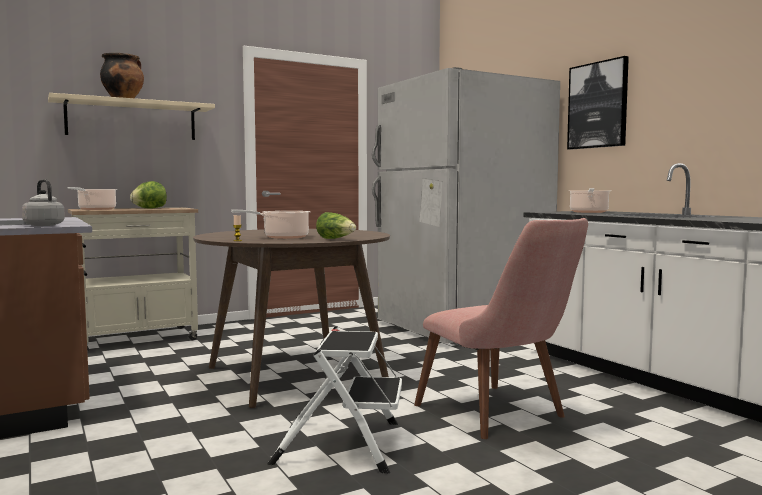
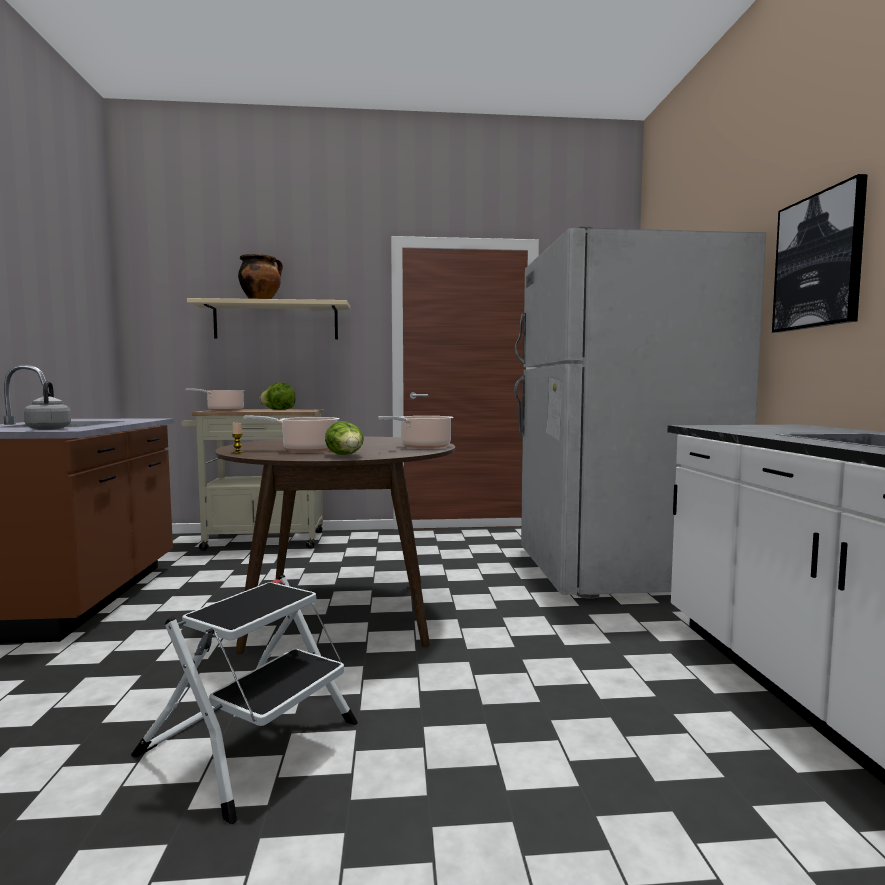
camera: 25 degrees right, 0 degrees up
pink chair [414,218,588,439] -> none
cooking pot [569,188,611,213] -> cooking pot moved to [378,416,454,448]

